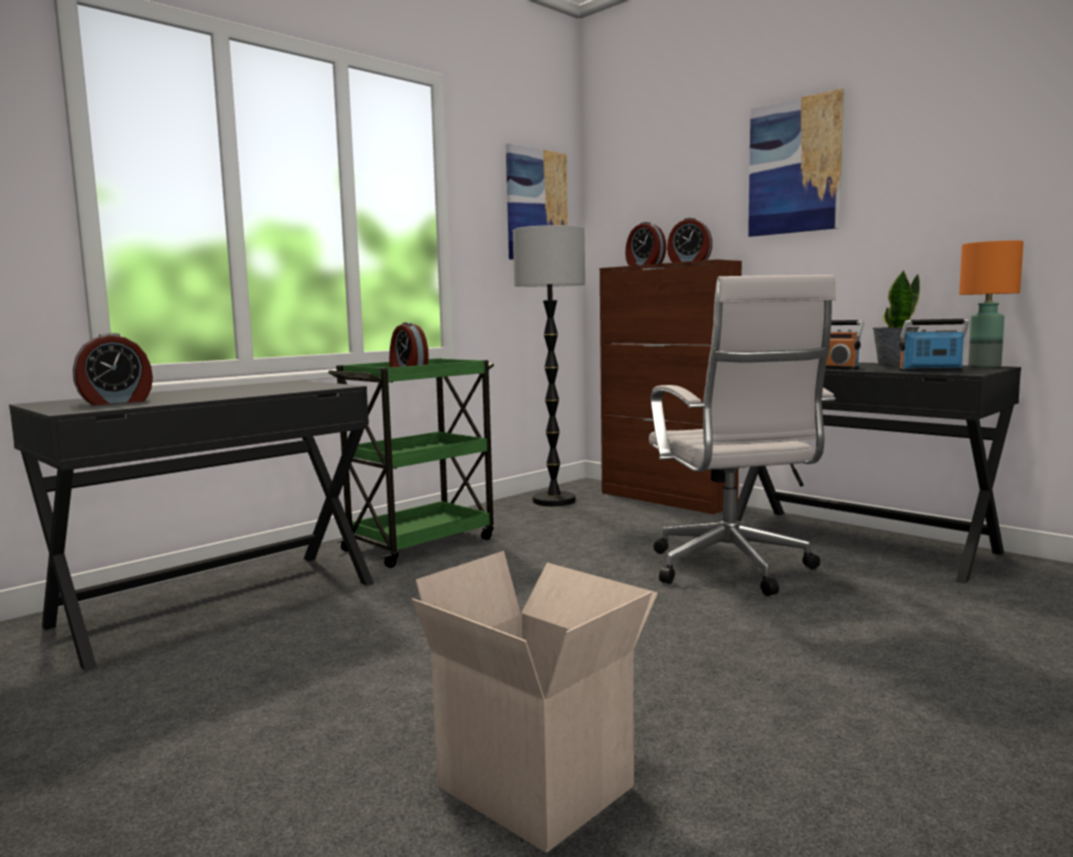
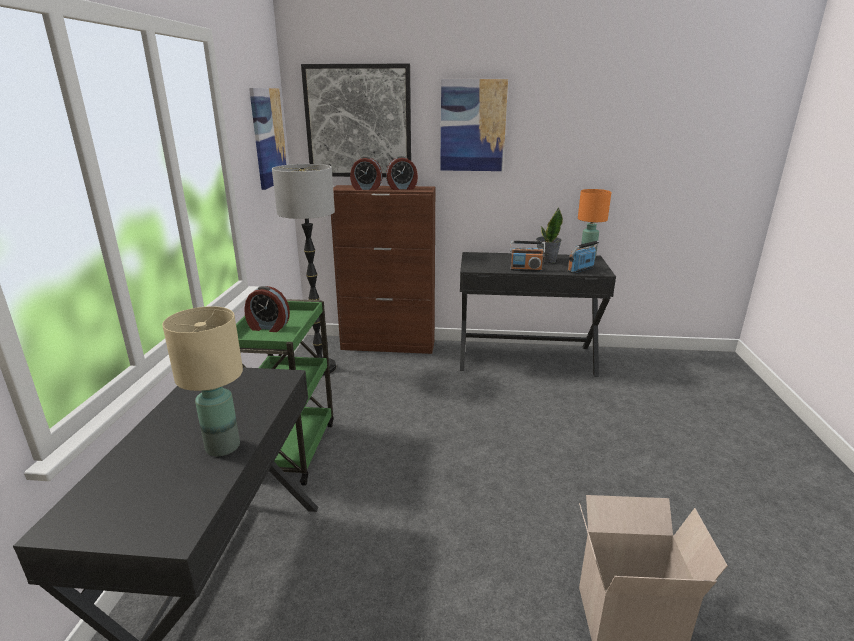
camera: 40 degrees left, 15 degrees up
alarm clock [73,333,153,405] -> none
white office chair [649,275,836,596] -> none
none -> beige table lamp [162,306,243,456]
none -> picture [301,64,411,177]

